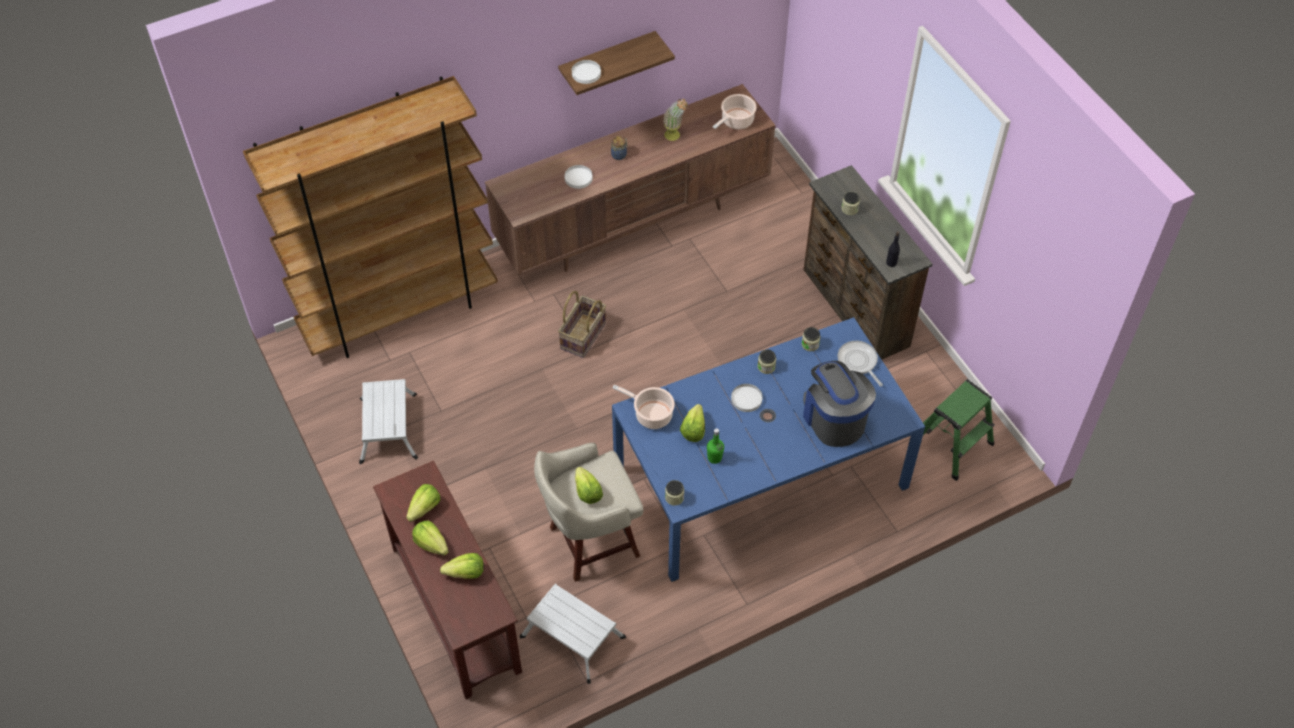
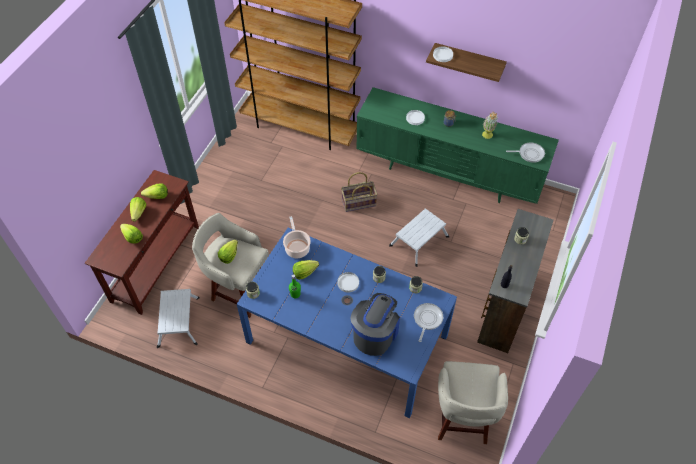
camera: 50 degrees right, 0 degrees up
white step ladder [359,379,418,464] -> white step ladder moved to [389,208,449,267]
brown cabinet [485,84,776,275] -> green cabinet [357,87,559,204]
cooking pot [713,94,757,129] -> frying pan [506,142,545,163]
green step ladder [923,379,995,481] -> beige stool [438,361,508,444]

